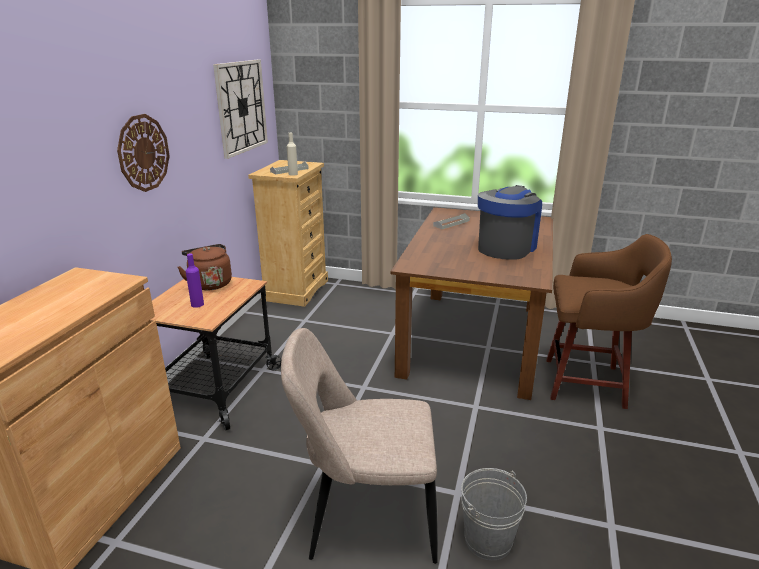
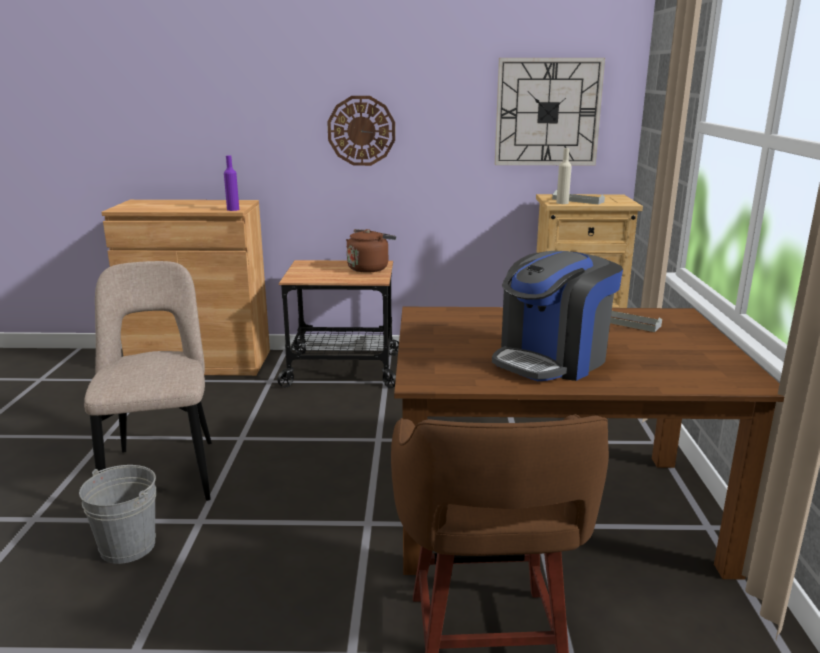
camera: 75 degrees right, 5 degrees down
purple bottle [186,253,204,308] -> purple bottle moved to [224,155,239,211]
coffee machine [478,185,542,260] -> coffee machine turned 120 degrees clockwise [492,251,623,381]

